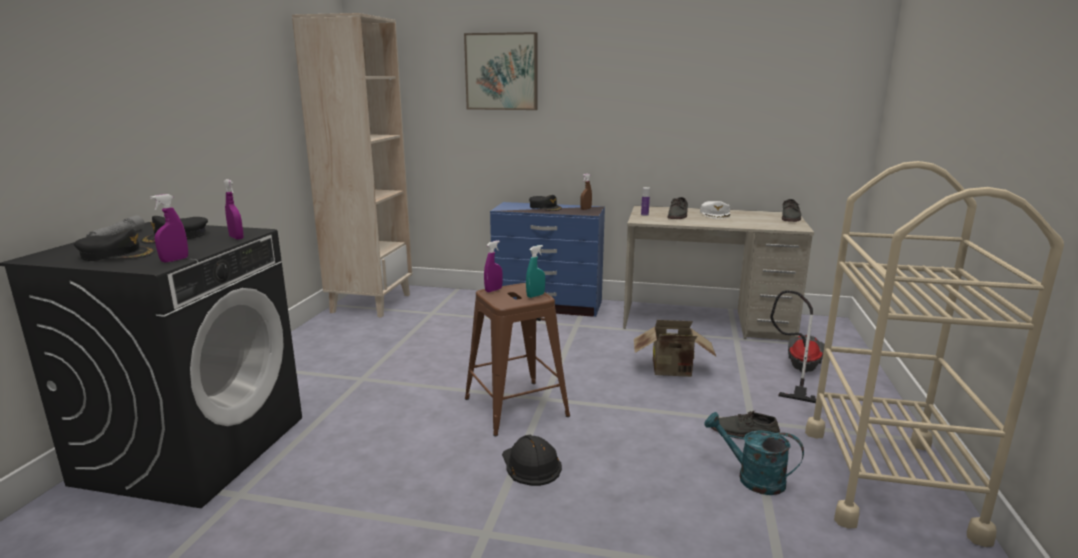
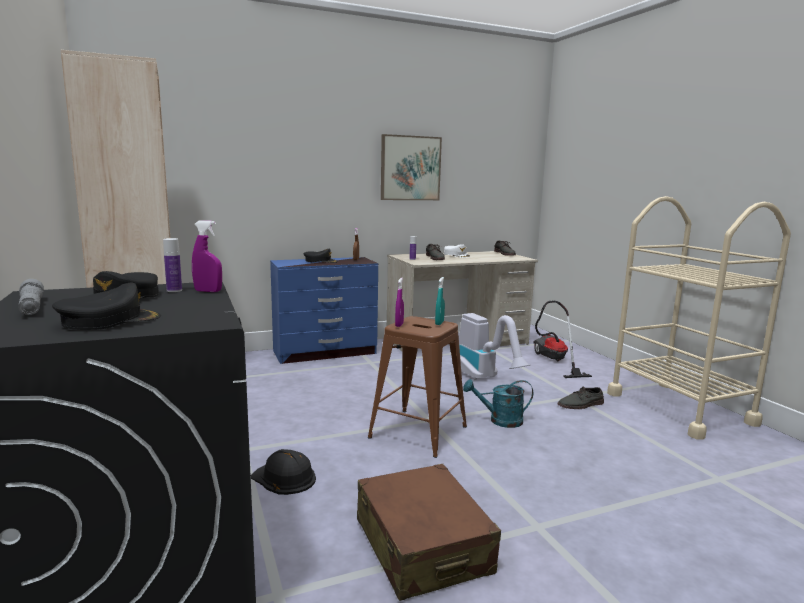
camera: 35 degrees left, 5 degrees down
purple spray bottle [150,194,188,263] -> none
picture [464,32,537,110] -> picture moved to [381,134,442,200]
black hard hat [502,435,562,486] -> black hard hat moved to [251,449,316,495]
cardboard box [634,320,716,377] -> vacuum cleaner [453,313,530,380]
turquoise watering can [704,412,804,495] -> turquoise watering can moved to [463,379,533,428]
none -> bottle [163,238,182,292]
none -> brown suitcase [357,464,501,601]

